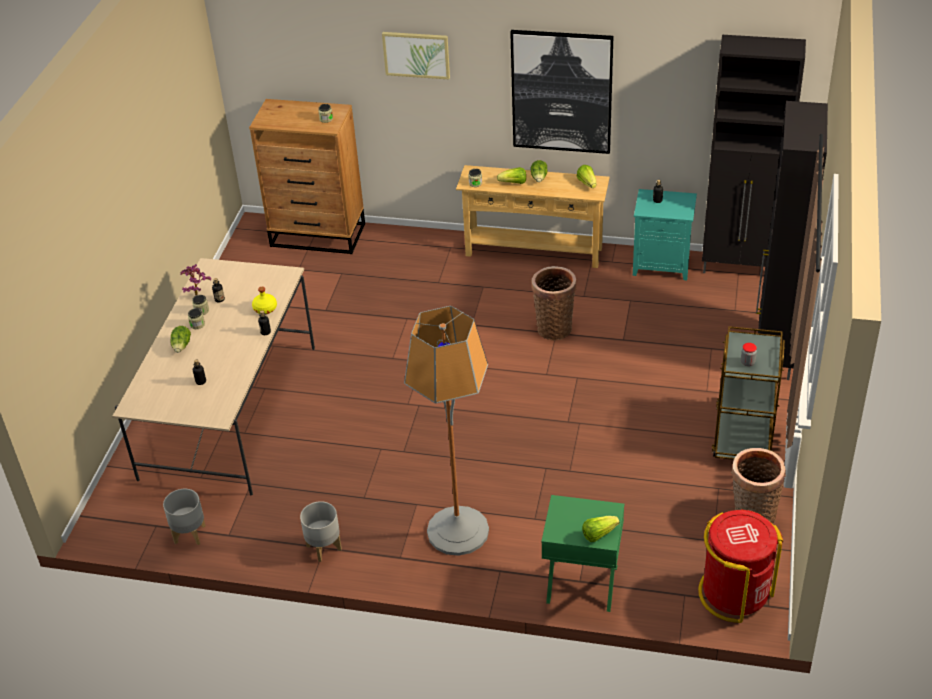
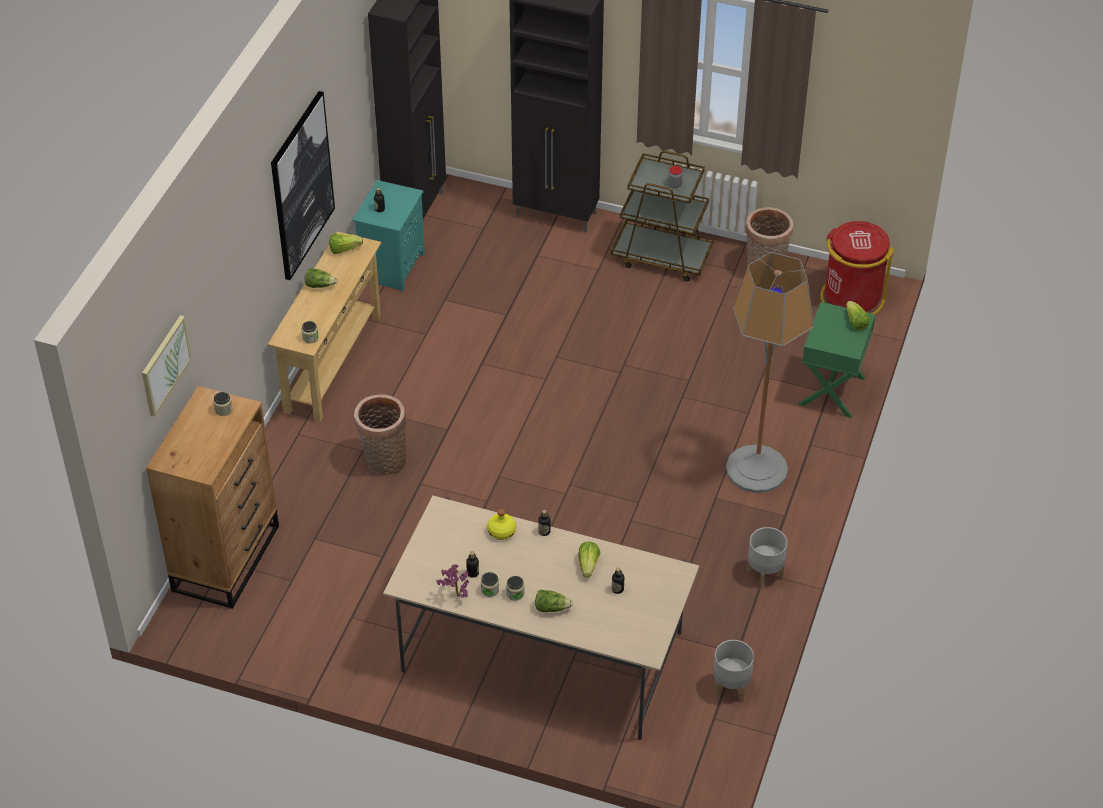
camera: 85 degrees left, 5 degrees up
picture [382,32,450,79] -> picture moved to [142,315,192,417]
lettuce [497,167,526,184] -> lettuce moved to [578,541,600,578]
basket [531,266,576,340] -> basket moved to [354,395,407,475]

